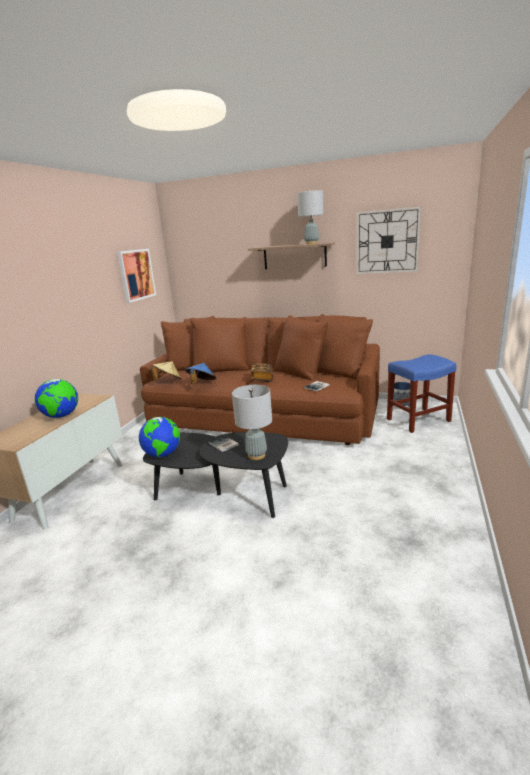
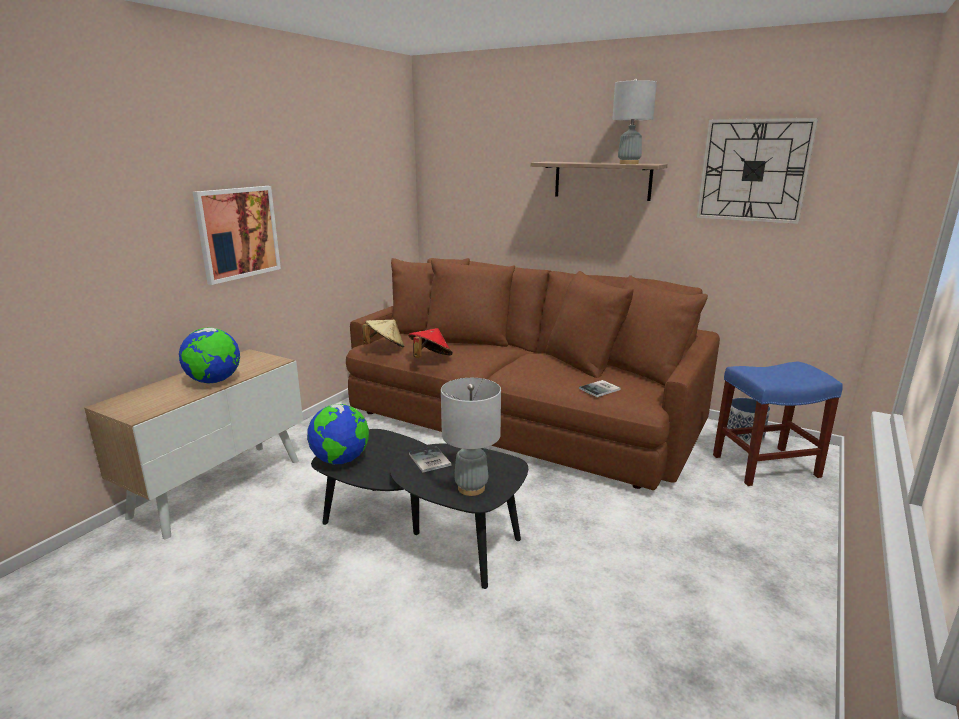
camera: 10 degrees right, 0 degrees up
picture [117,249,156,303] -> picture moved to [193,186,281,285]
blue hat [185,363,216,384] -> red hat [408,328,453,358]
book [251,364,273,382] -> none

